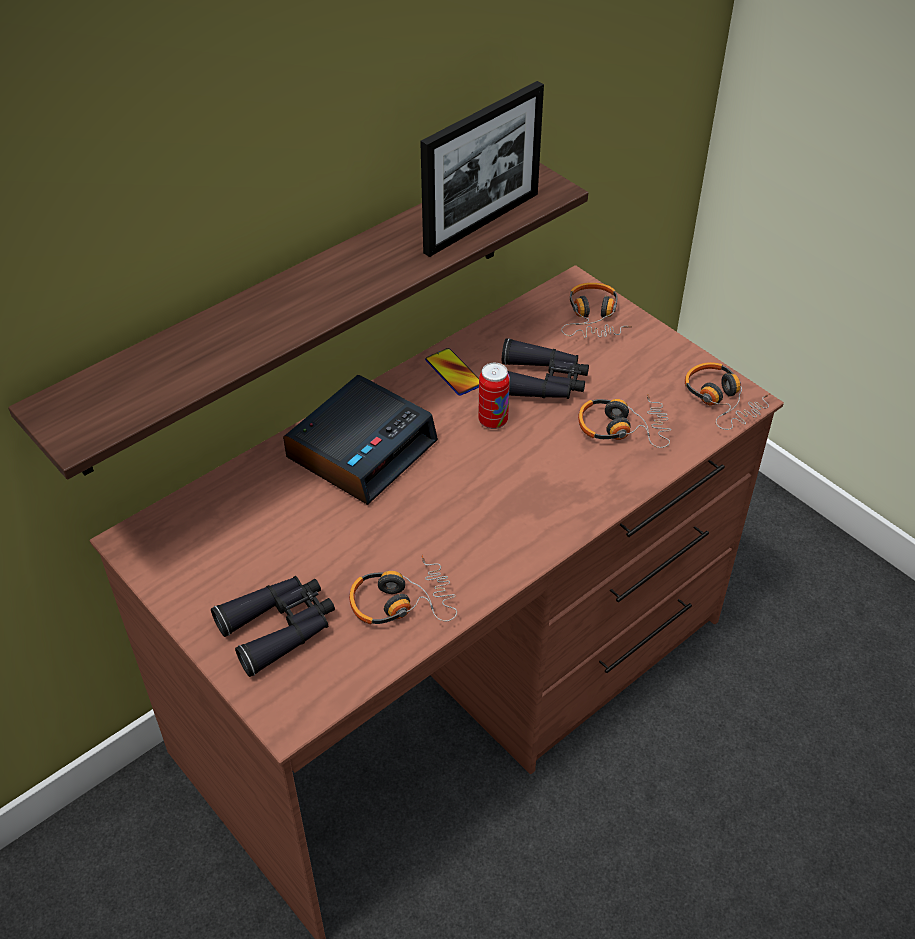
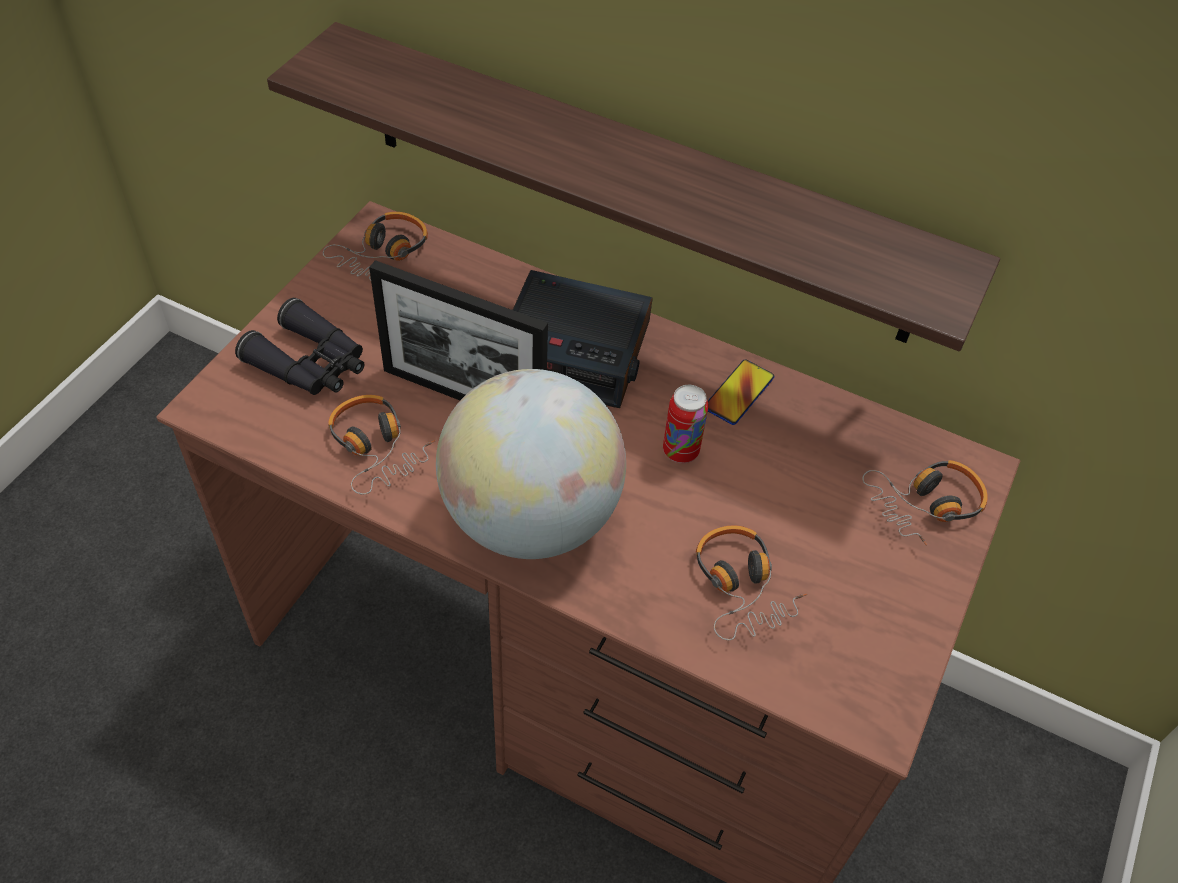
camera: 65 degrees right, 5 degrees up
picture frame [420,81,544,257] -> picture frame moved to [369,260,548,400]
black binoculars [502,338,589,399] -> none
headphones [685,362,771,430] -> headphones moved to [323,212,428,281]
none -> globe [436,369,626,559]

